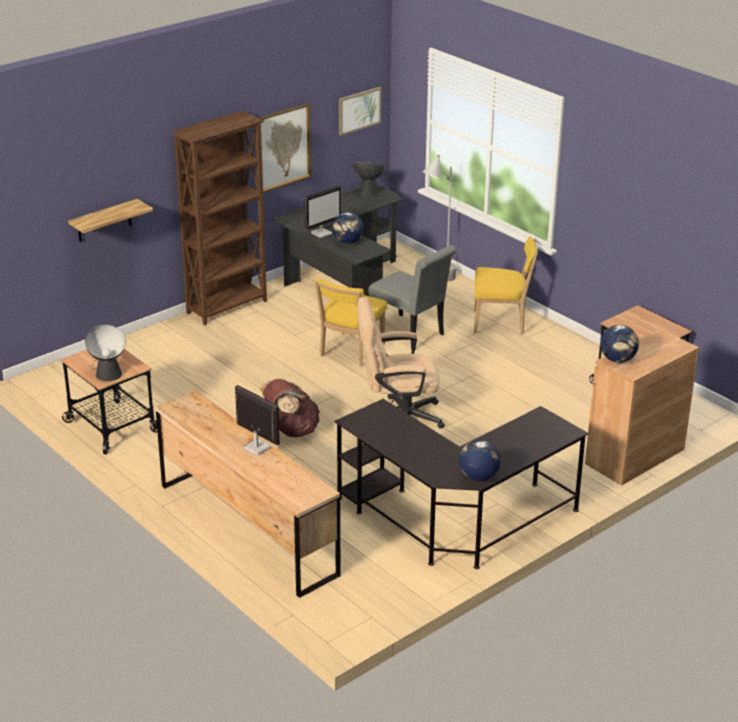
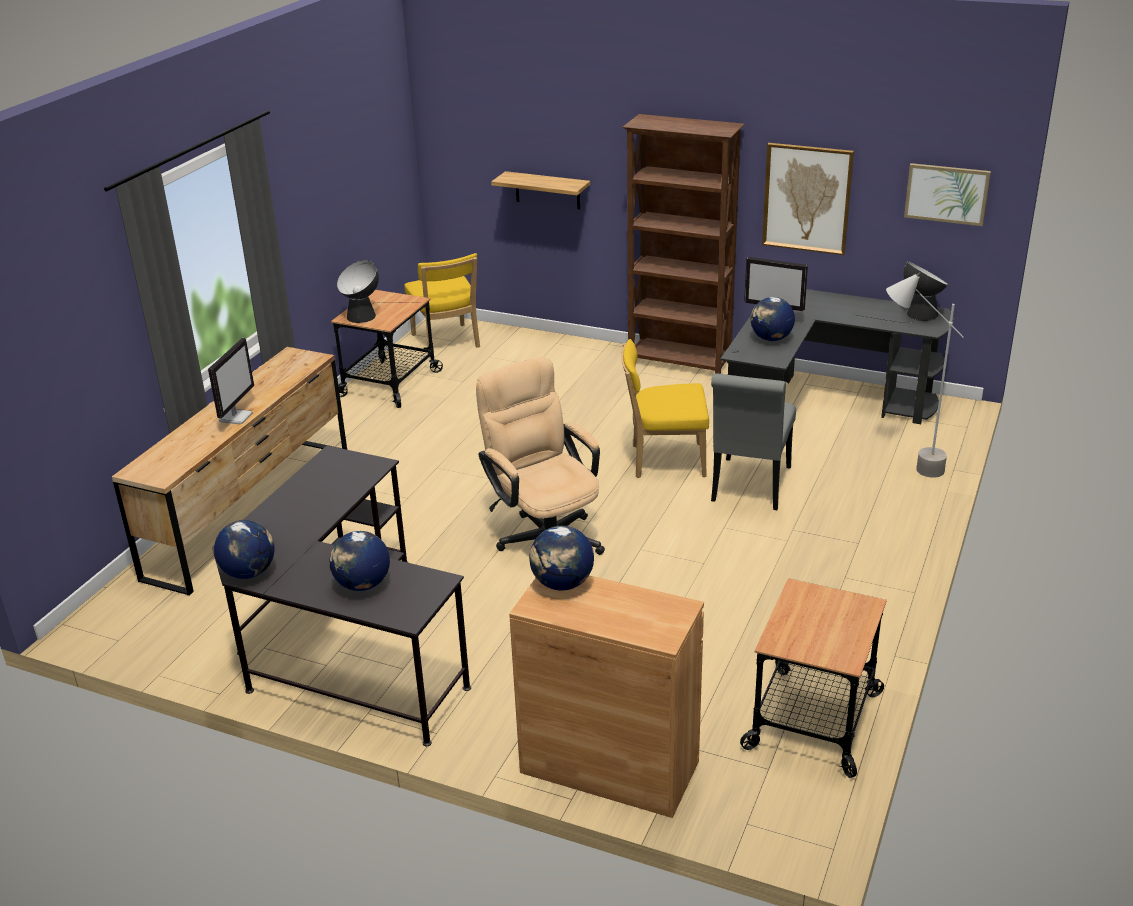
camera: 65 degrees right, 0 degrees up
brown backpack [259,379,320,437] -> none
yellow chair [474,236,538,335] -> yellow chair moved to [405,253,480,348]
none -> globe [329,531,390,591]

